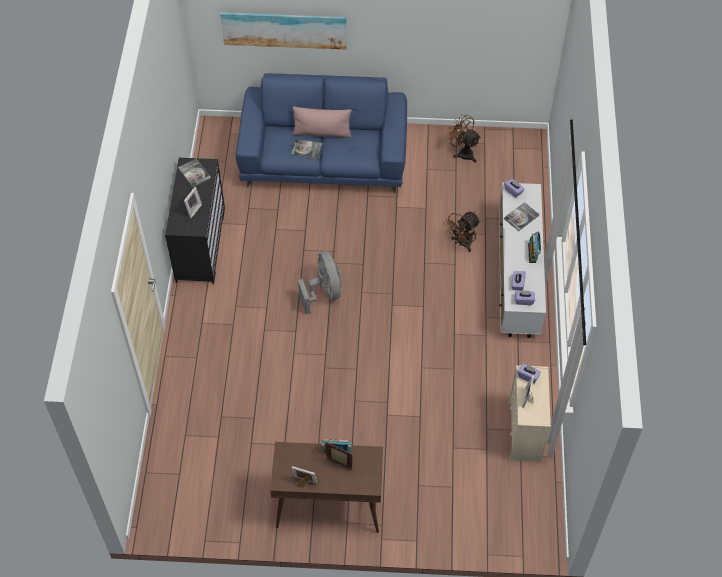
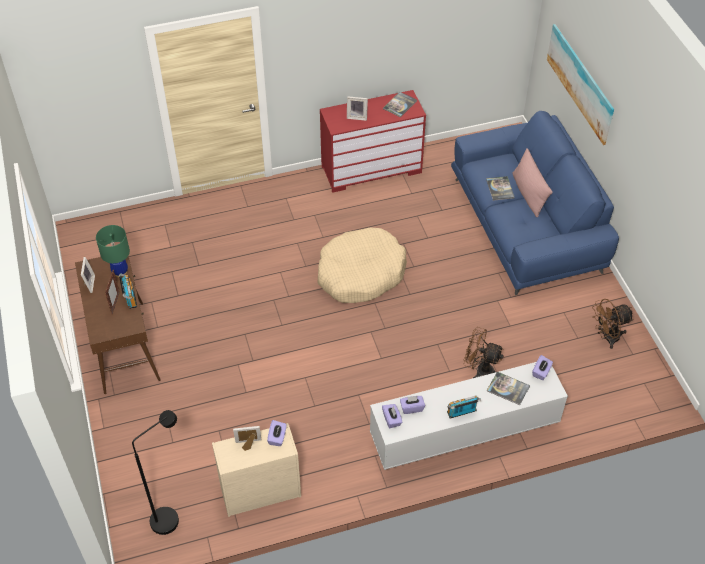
camera: 70 degrees right, 5 degrees down
black dresser [165,158,225,284] -> red dresser [320,90,426,193]
grey fan [298,251,342,314] -> beige dog bed [318,227,407,303]
brown fan [446,114,481,163] -> brown fan turned 135 degrees counterclockwise [592,299,634,349]
none -> green table lamp [96,225,130,277]
none -> black floor lamp [132,410,179,535]

